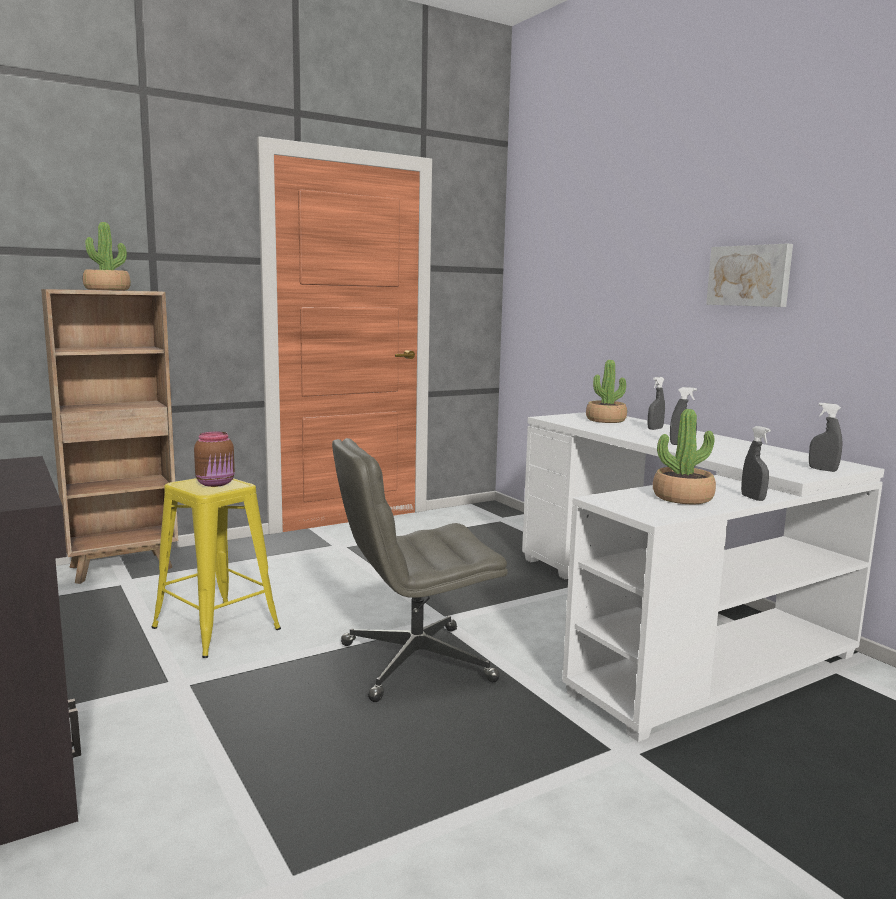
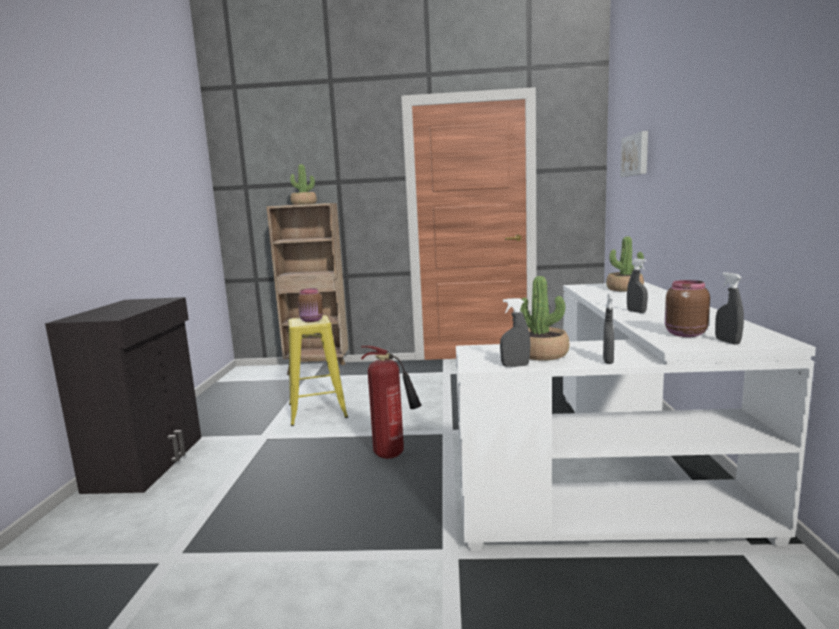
camera: 35 degrees right, 0 degrees up
grey office chair [332,438,507,702] -> fire extinguisher [361,346,421,459]
grey spray bottle [647,377,665,430] -> grey spray bottle moved to [500,298,530,367]
picture [706,244,793,307] -> picture moved to [620,131,648,177]
none -> brown jar [665,280,710,337]

